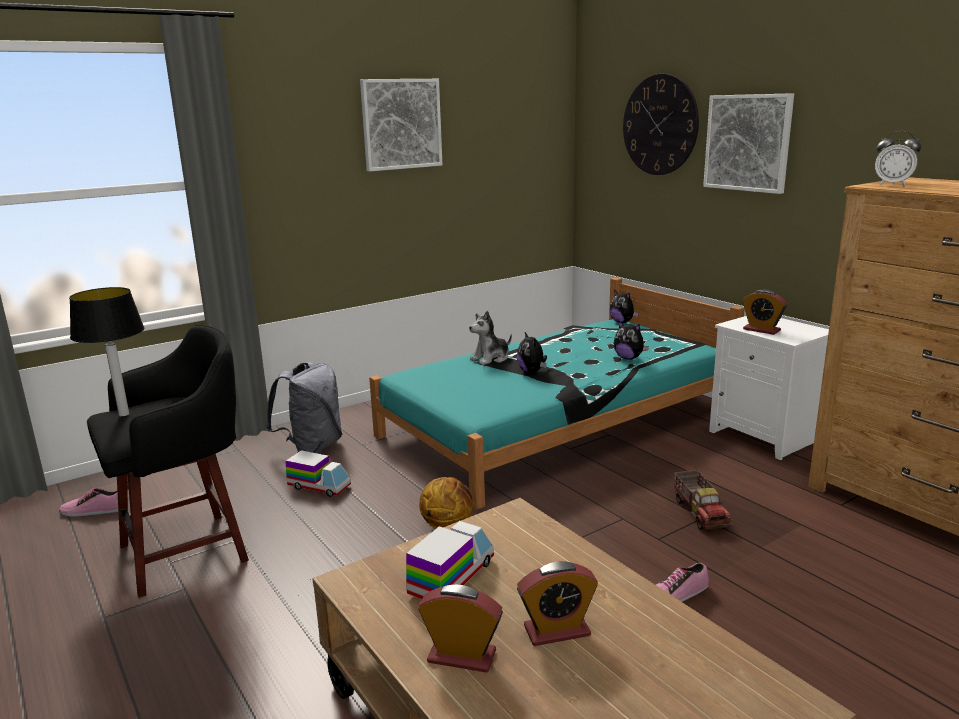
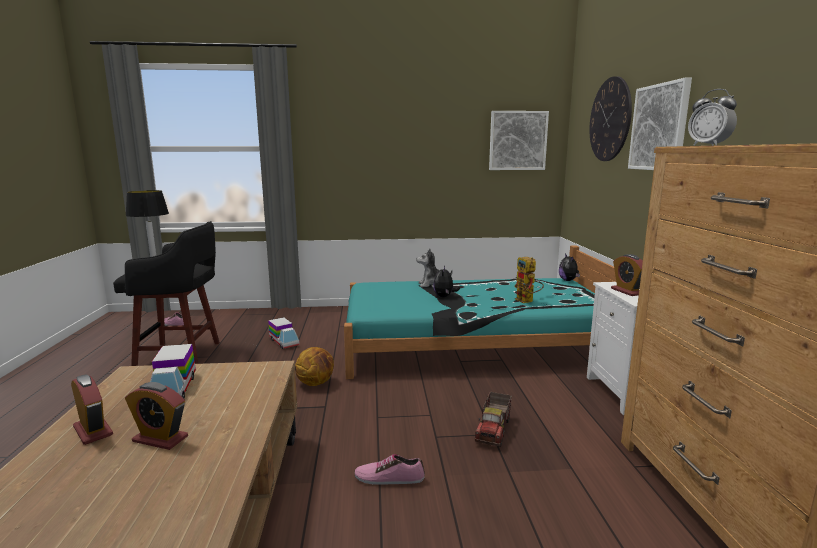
camera: 30 degrees right, 5 degrees down
grey backpack [266,362,342,453] -> none
picture [360,79,443,171] -> picture moved to [489,111,549,170]
toy truck [406,521,494,599] -> toy truck turned 105 degrees clockwise [150,344,196,399]
plush toy [613,321,649,360] -> toy robot [514,257,544,303]

